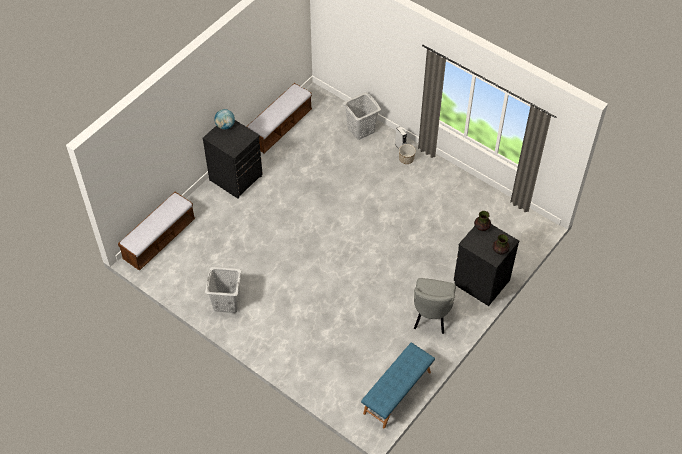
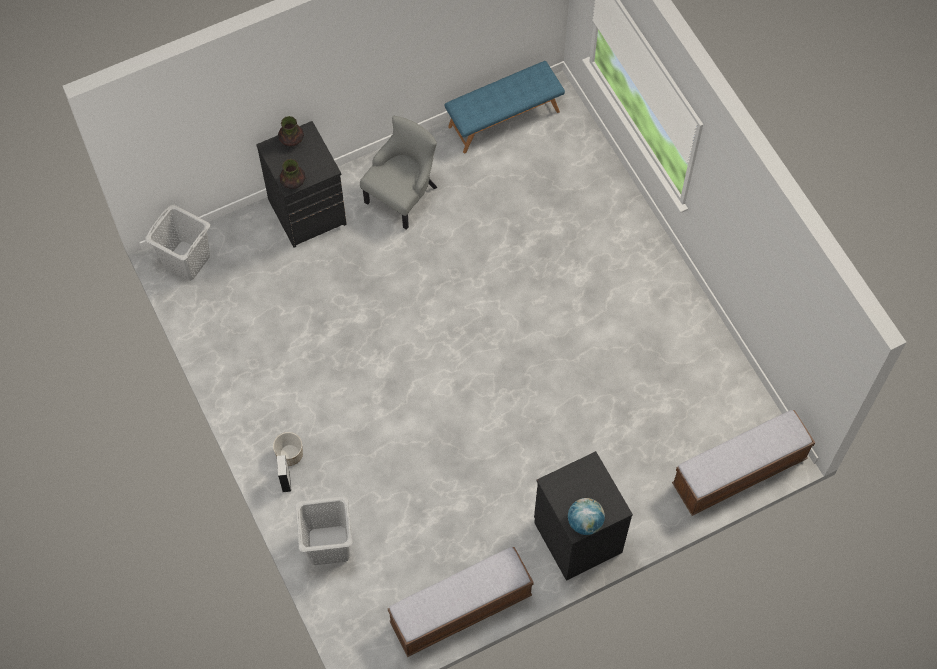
camera: 155 degrees left, 10 degrees up
grey laundry basket [205,267,242,313] -> grey laundry basket moved to [145,204,210,281]

